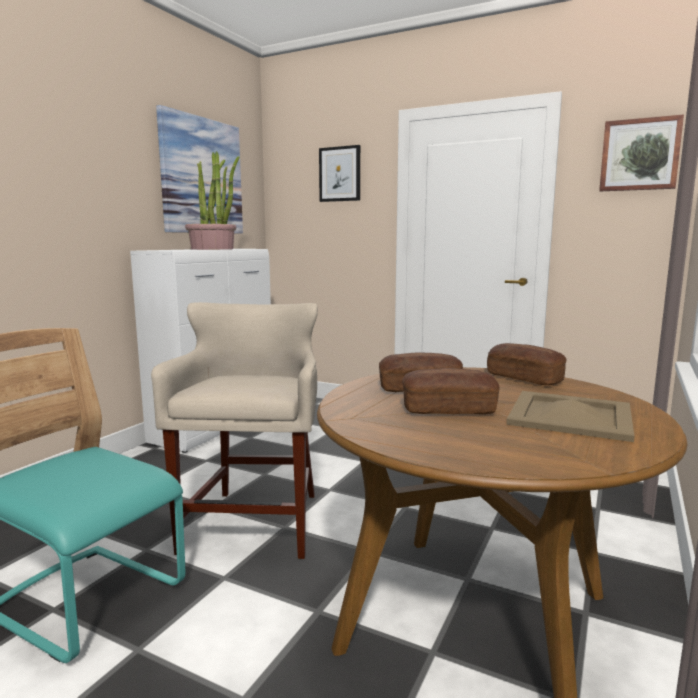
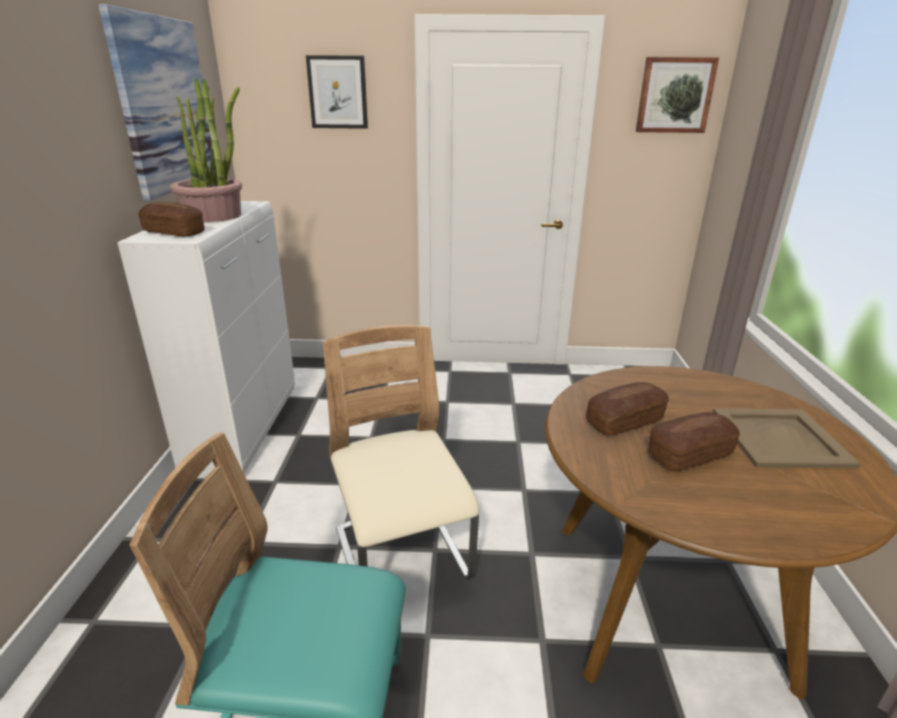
camera: 25 degrees left, 15 degrees up
beige stool [151,302,318,559] -> beige chair [323,325,480,579]
bread [487,343,567,385] -> bread moved to [138,202,205,237]

